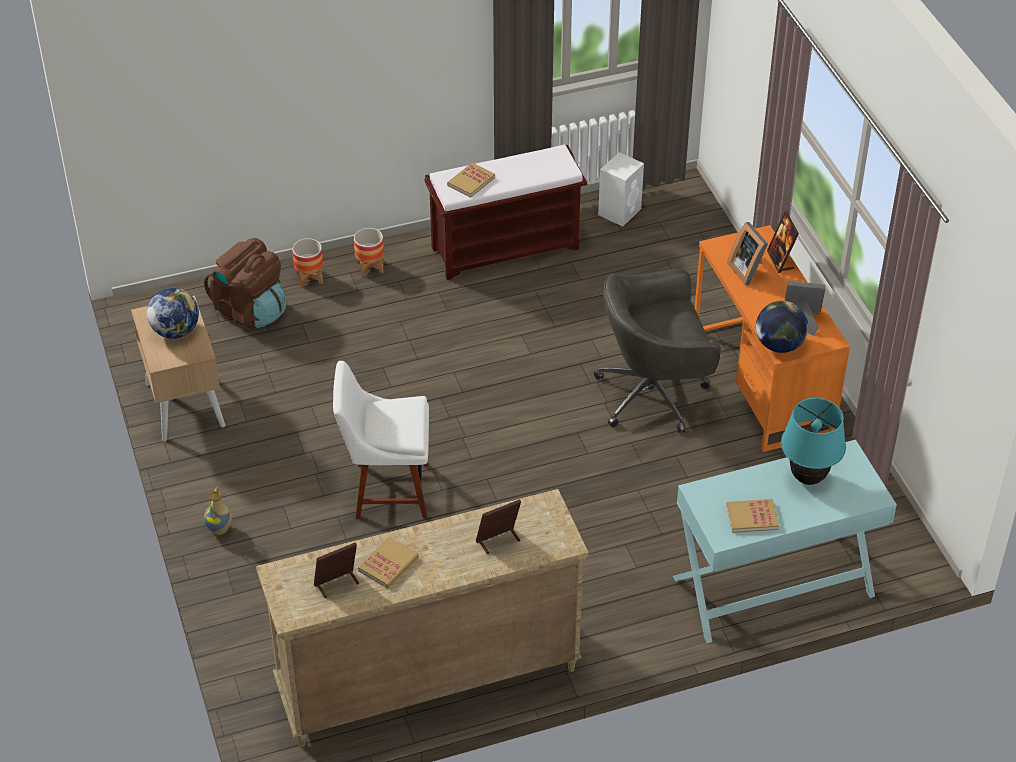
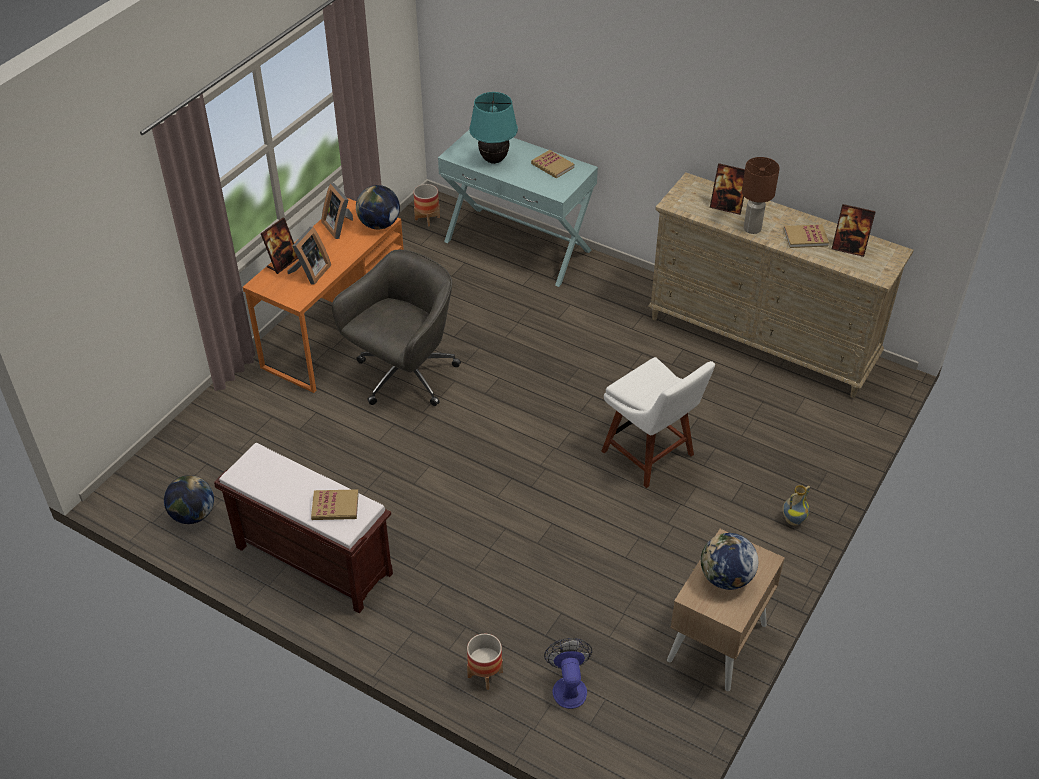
camera: 130 degrees left, 0 degrees up
brown backpack [204,238,286,329] -> fan [544,638,592,709]
planter [354,228,384,276] -> planter moved to [414,184,440,226]
grey office chair [594,268,721,433] -> grey office chair turned 90 degrees counterclockwise [332,250,461,406]
white speaker [598,152,644,226] -> globe [164,475,214,524]
none -> brown table lamp [742,157,780,234]

